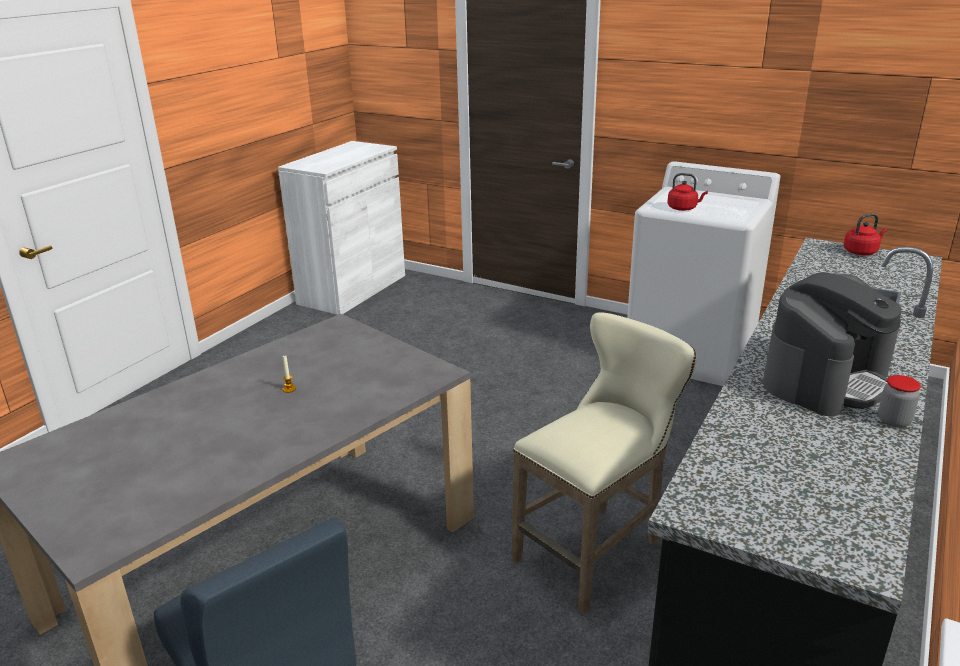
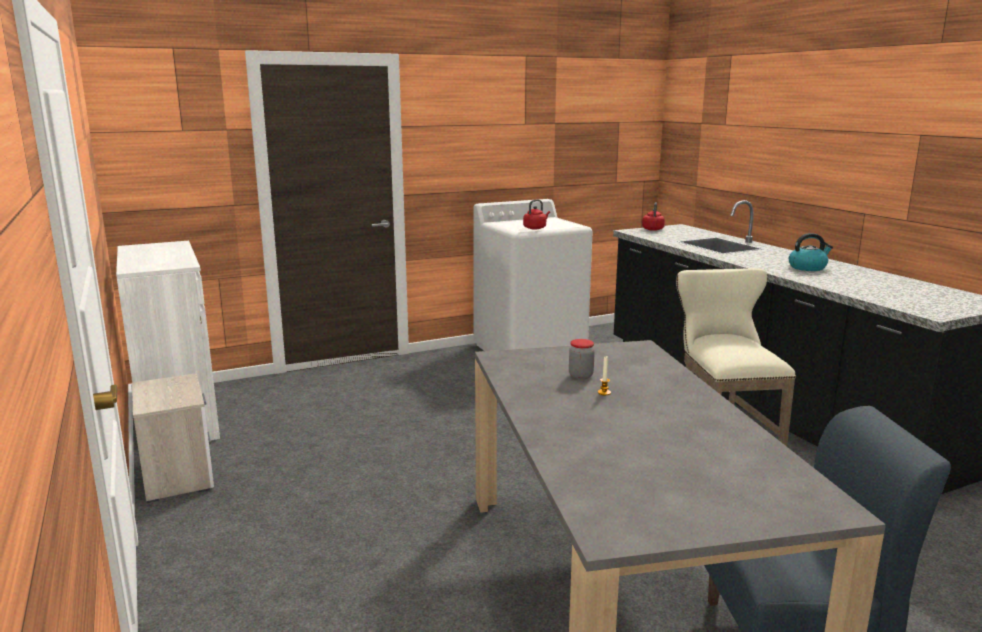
camera: 55 degrees left, 10 degrees down
coffee machine [763,272,901,416] -> kettle [789,233,833,271]
jar [878,375,921,428] -> jar moved to [569,339,595,379]
none -> nightstand [132,373,214,503]

